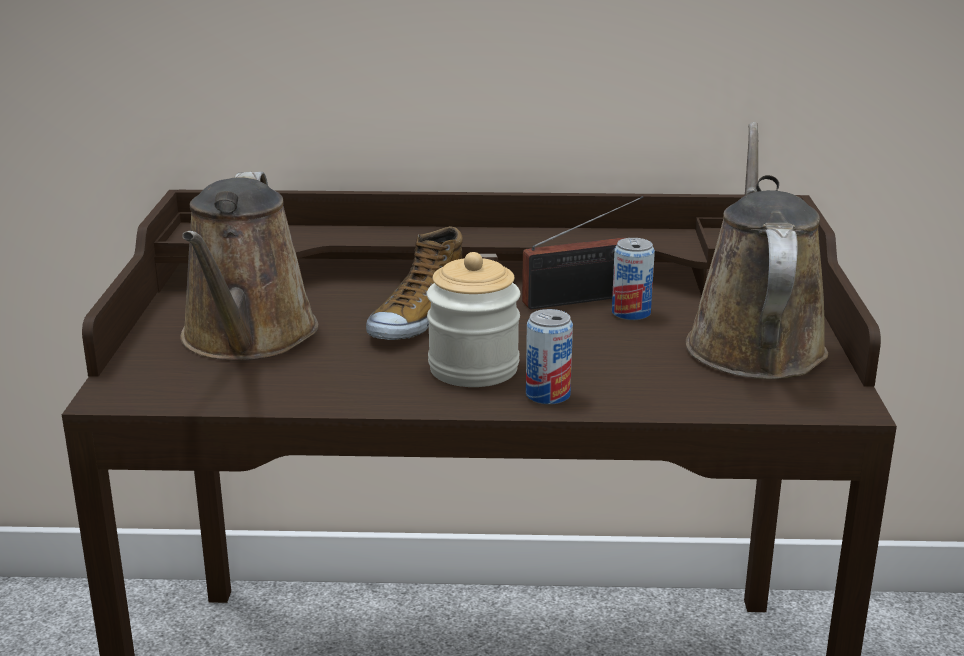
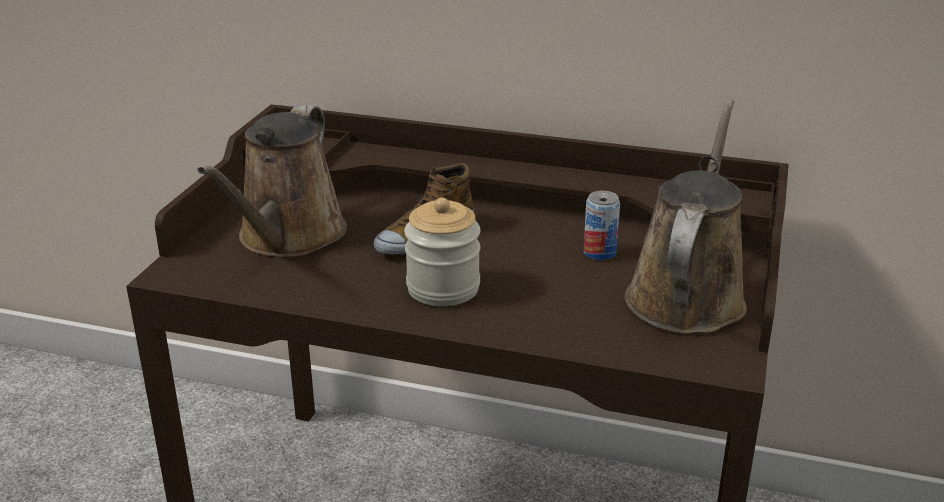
camera: 15 degrees right, 5 degrees up
radio [522,196,644,309] -> none
can [526,309,573,405] -> none

